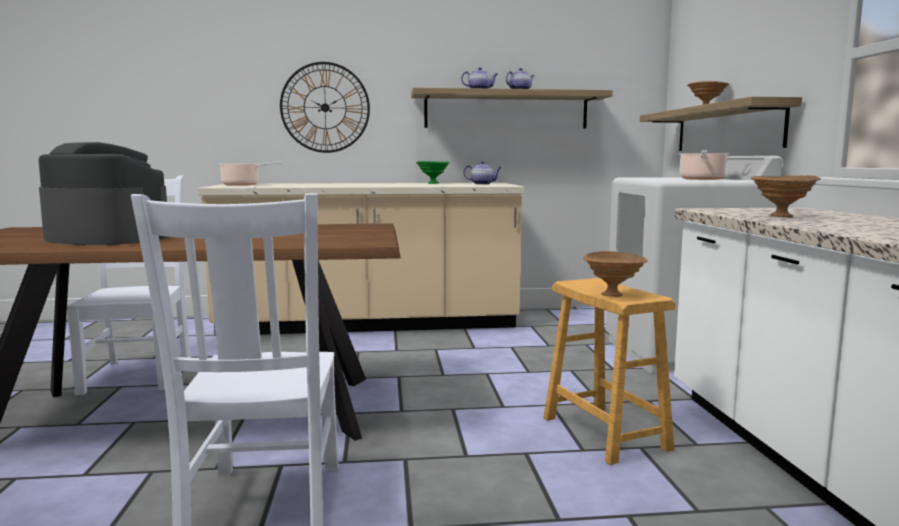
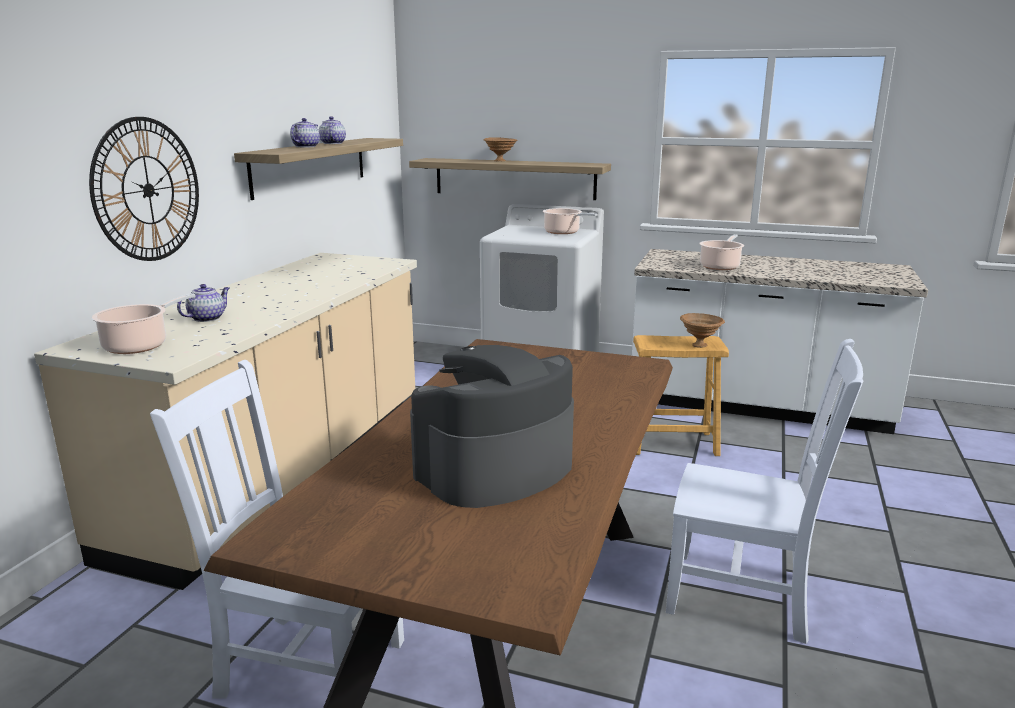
camera: 65 degrees left, 10 degrees up
green bowl [416,161,450,184] -> none
teapot [463,161,502,185] -> teapot moved to [177,284,229,322]
brown bowl [751,176,821,217] -> cooking pot [699,234,744,270]

